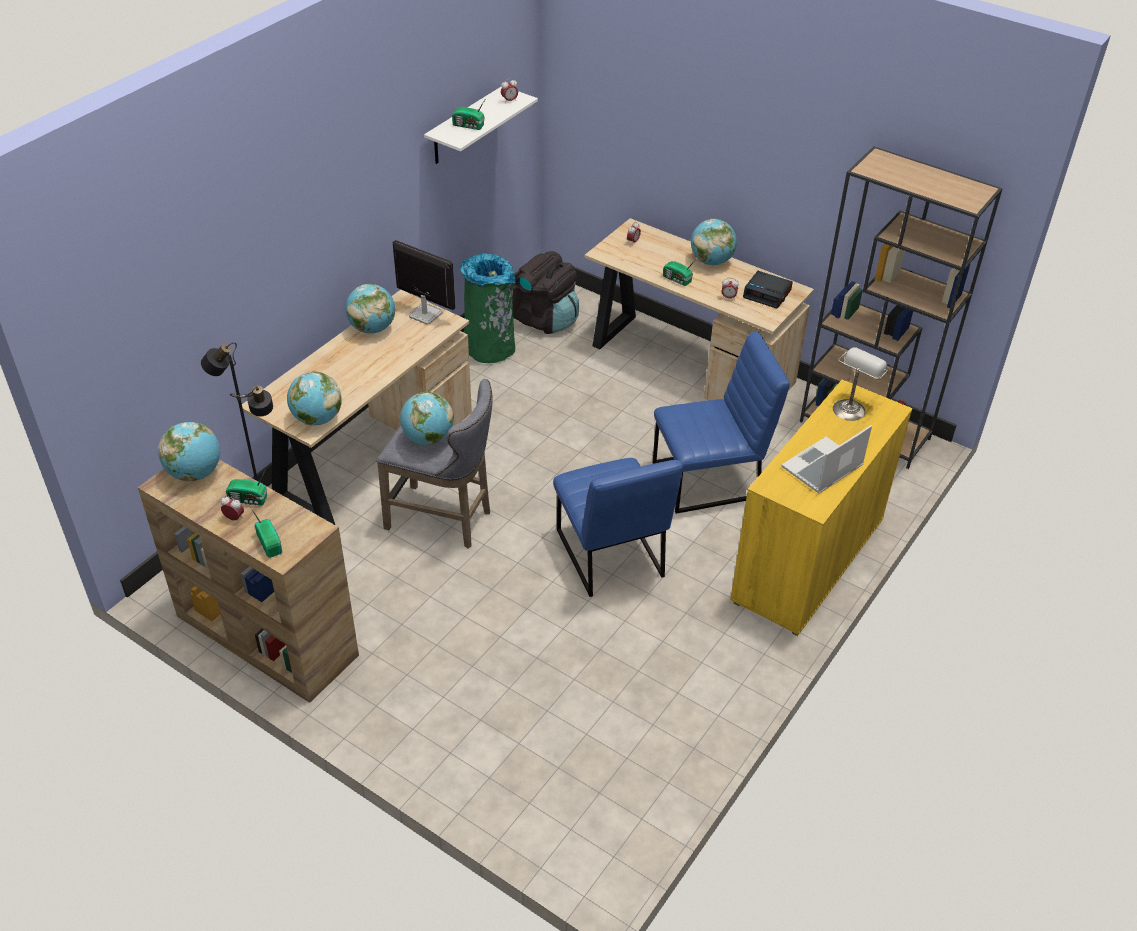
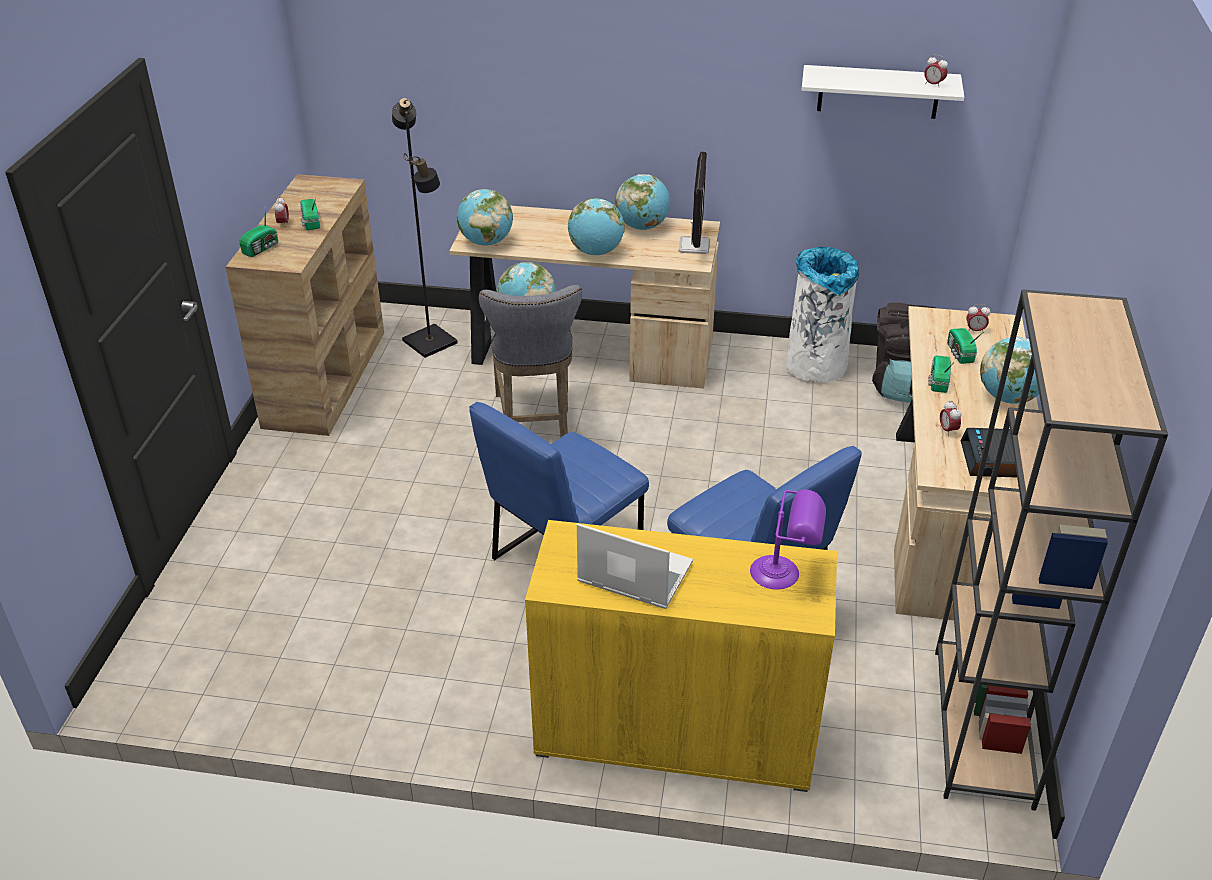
camera: 65 degrees right, 5 degrees down
globe [158,422,220,481] -> globe moved to [568,198,624,255]
radio [452,98,486,130] -> radio moved to [947,328,982,364]
green trash can [460,253,515,363] -> white trash can [785,246,859,383]
white table lamp [833,347,888,421] -> purple table lamp [750,489,826,590]

